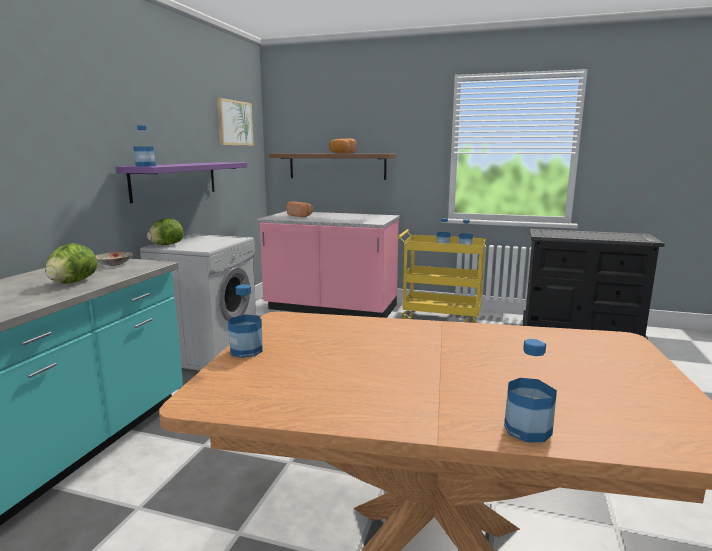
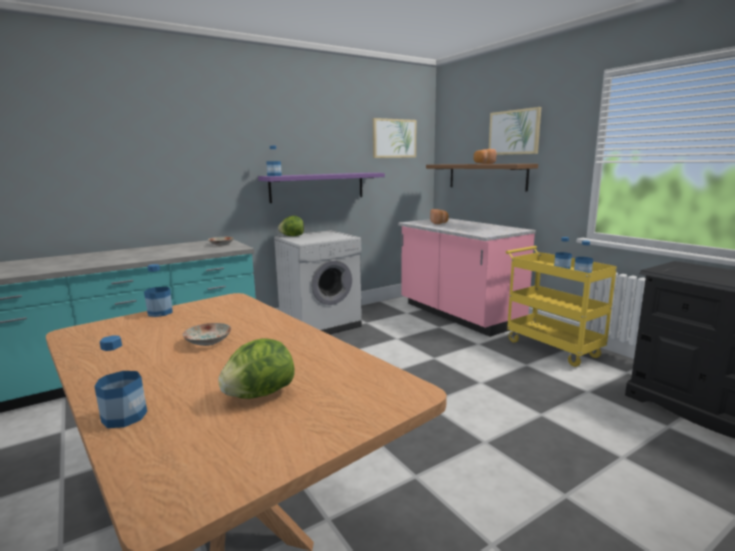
camera: 40 degrees right, 0 degrees up
lettuce [45,243,98,284] -> lettuce moved to [218,338,295,399]
none -> plate [182,323,231,346]
none -> picture [489,107,541,155]

